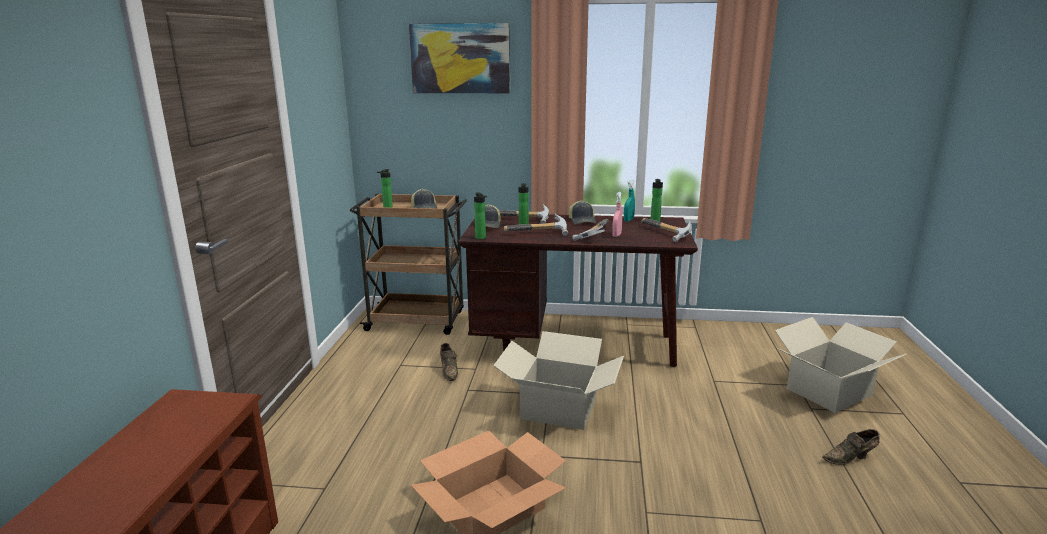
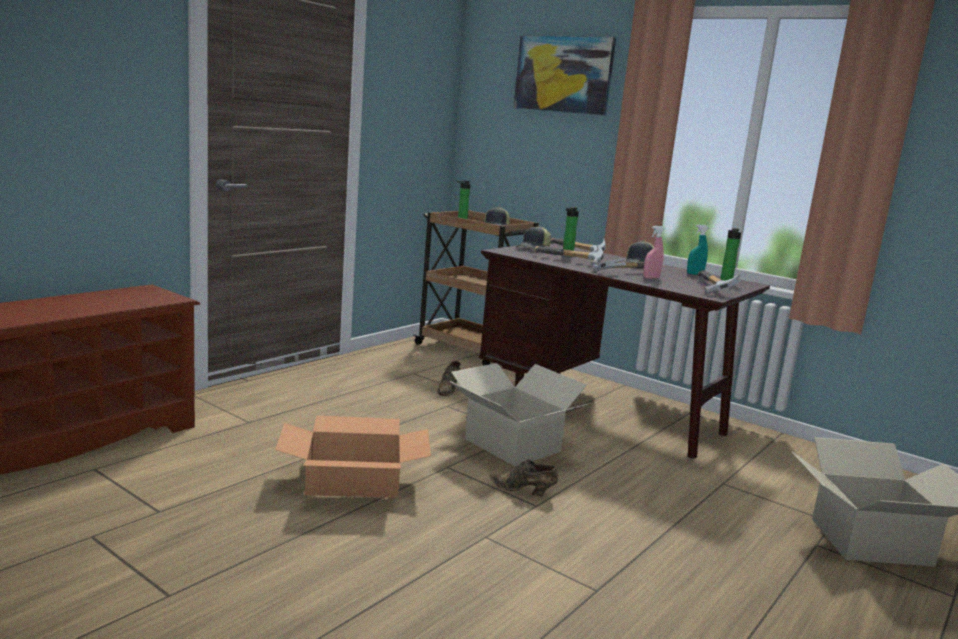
camera: 30 degrees right, 5 degrees down
bottle [474,193,487,239] -> none
brown shoe [822,429,880,465] -> brown shoe moved to [490,459,558,496]

